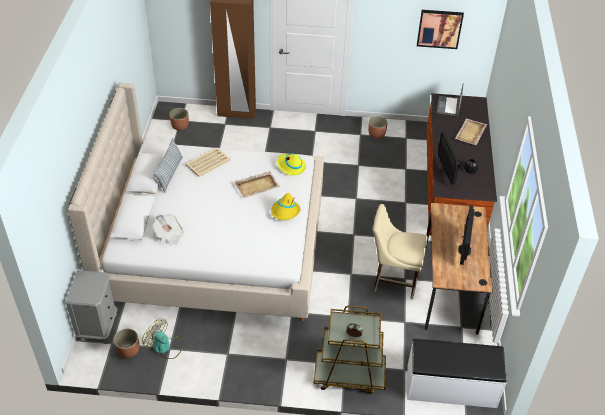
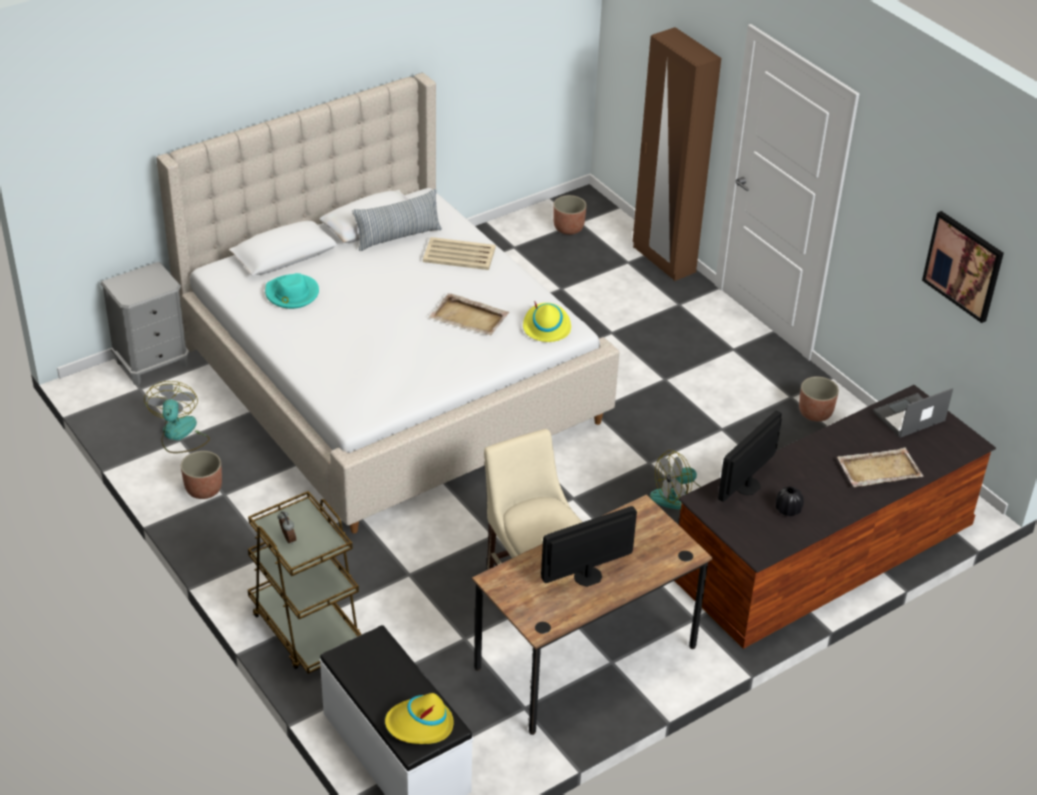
camera: 50 degrees right, 5 degrees down
planter [113,329,139,358] -> planter moved to [181,451,222,499]
newspaper [153,214,184,245] -> turquoise hat [265,273,319,309]
yellow hat [271,193,301,220] -> yellow hat moved to [385,693,454,744]
none -> fan [650,450,700,510]

